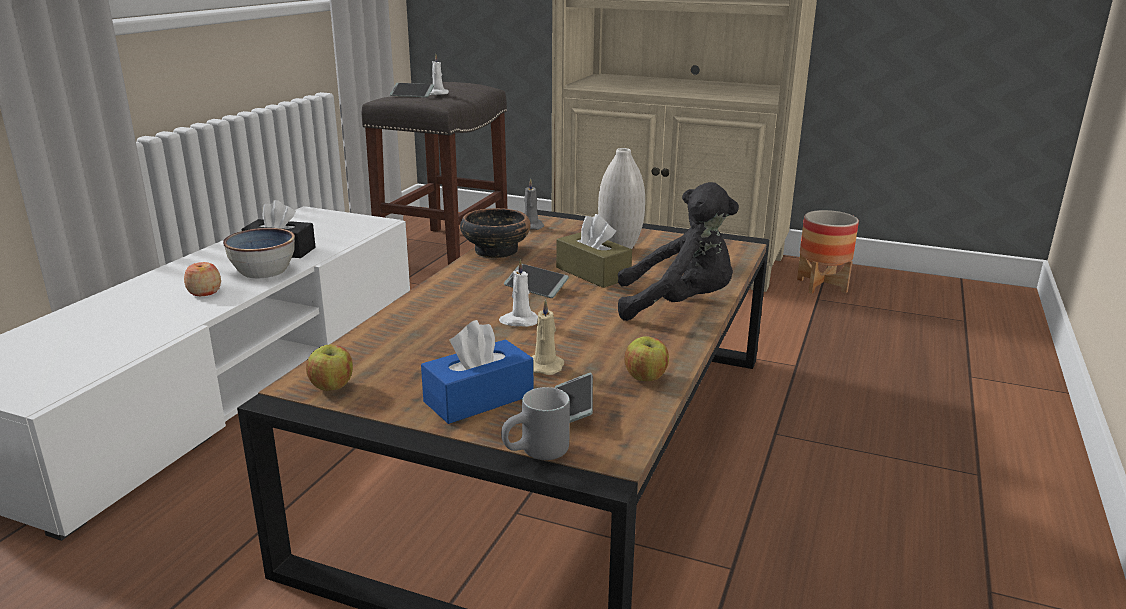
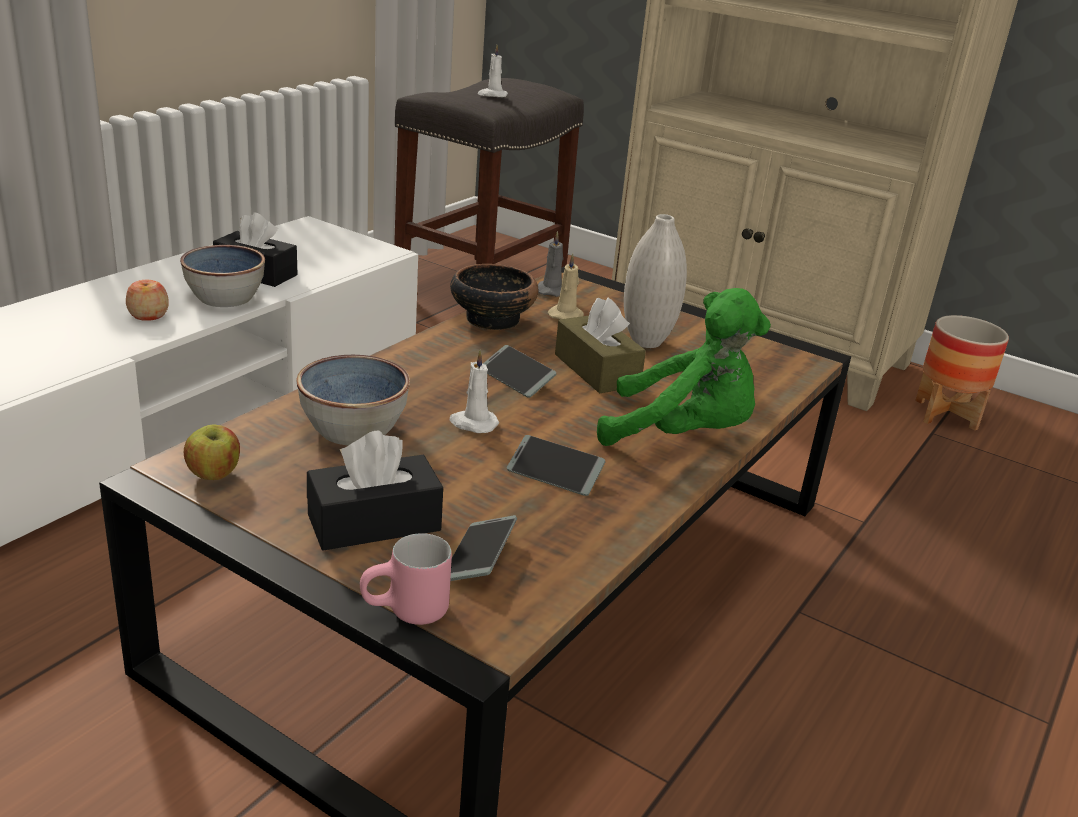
camera: 10 degrees right, 5 degrees up
phone [390,83,434,97] -> phone moved to [507,435,605,496]
blue tissue box [421,320,533,424] -> black tissue box [307,430,443,550]
grey mug [501,387,570,460] -> pink mug [360,533,452,625]
beige candle [532,299,564,375] -> beige candle moved to [548,254,584,319]
black plush toy [618,182,739,321] -> green plush toy [597,288,771,446]
apple [624,336,669,381] -> none
none -> bowl [296,355,410,445]

